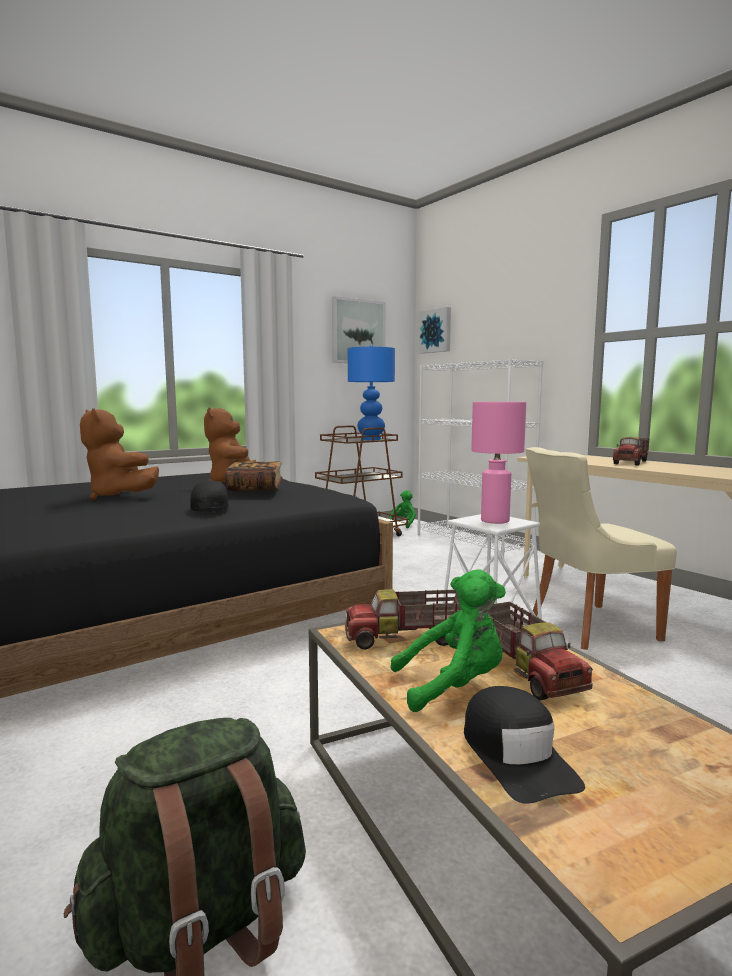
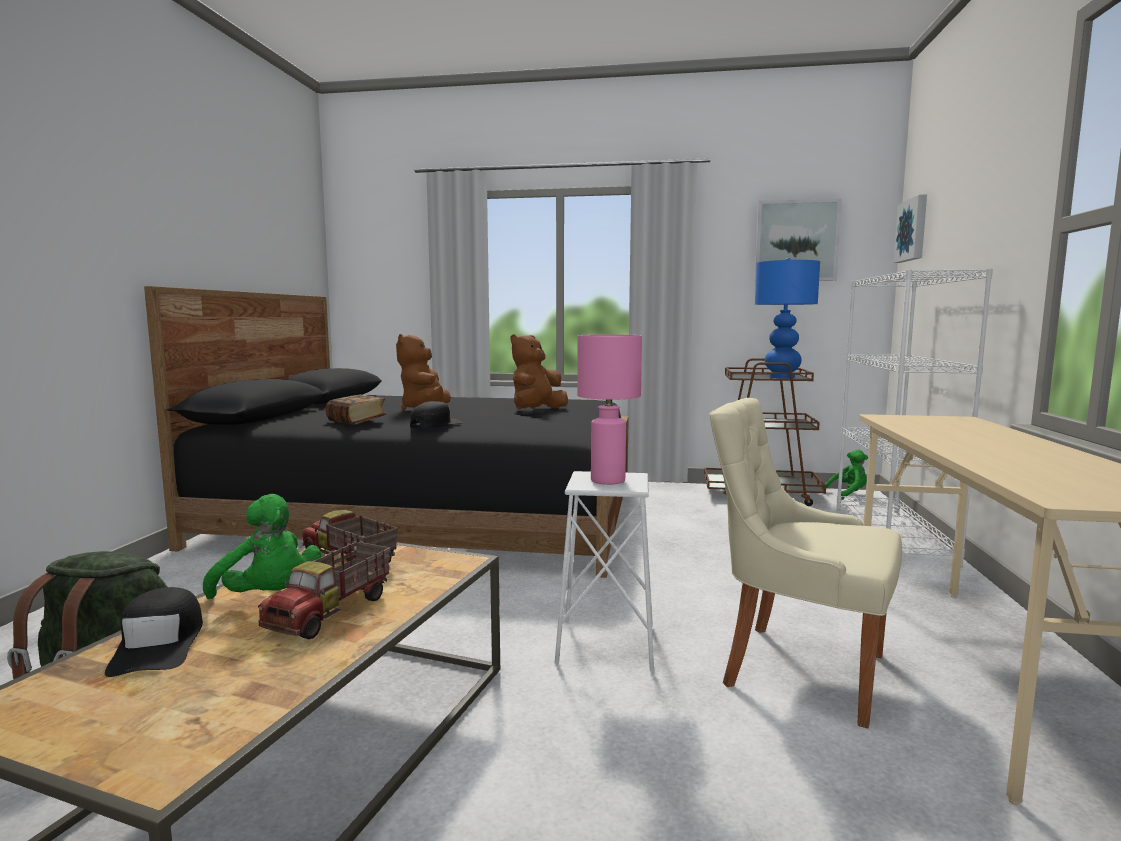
camera: 45 degrees right, 0 degrees up
book [225,461,282,491] -> book moved to [326,394,387,425]
black cap [464,686,585,804] -> black cap turned 45 degrees counterclockwise [105,587,203,677]
toy truck [613,437,650,466] -> none

